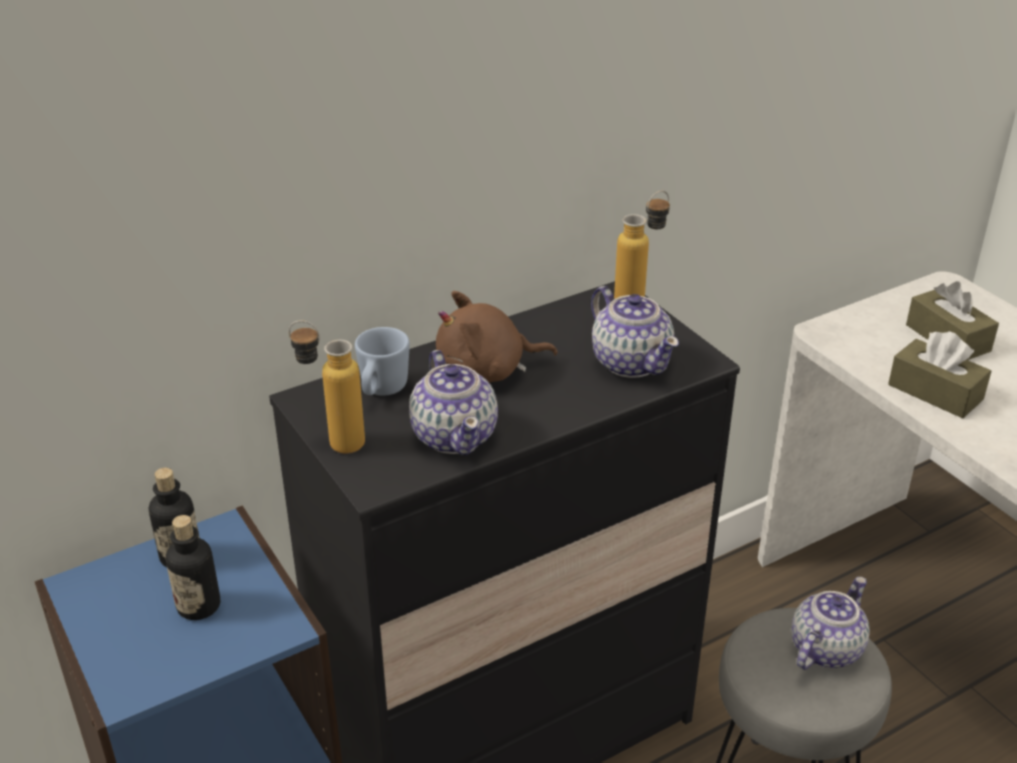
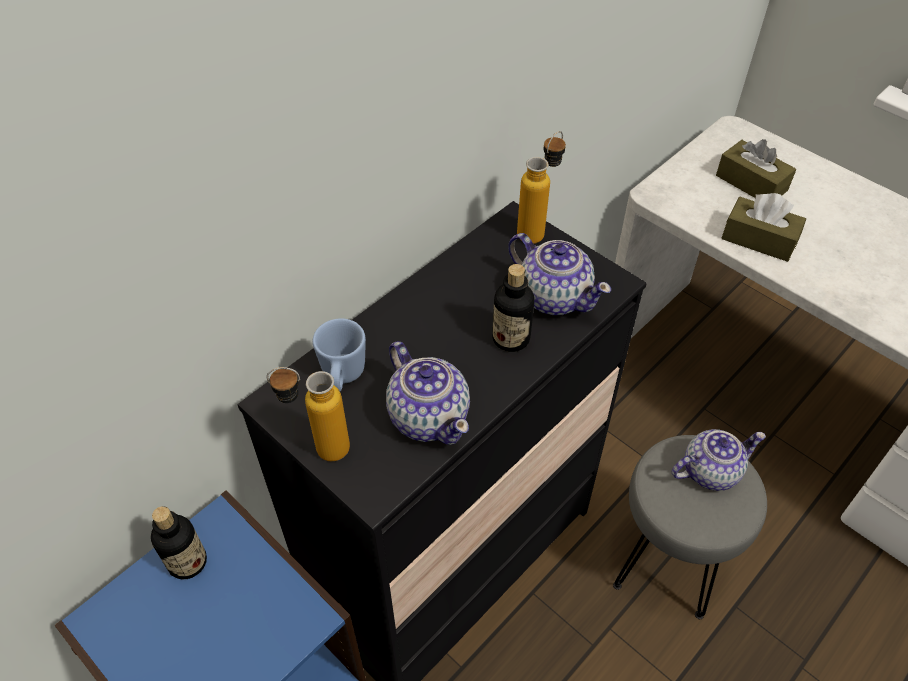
camera: 15 degrees left, 15 degrees up
bottle [166,515,220,620] -> bottle moved to [492,264,534,352]
brown plush toy [436,291,558,383] -> none
teapot [792,577,870,670] -> teapot turned 45 degrees clockwise [672,429,766,491]

